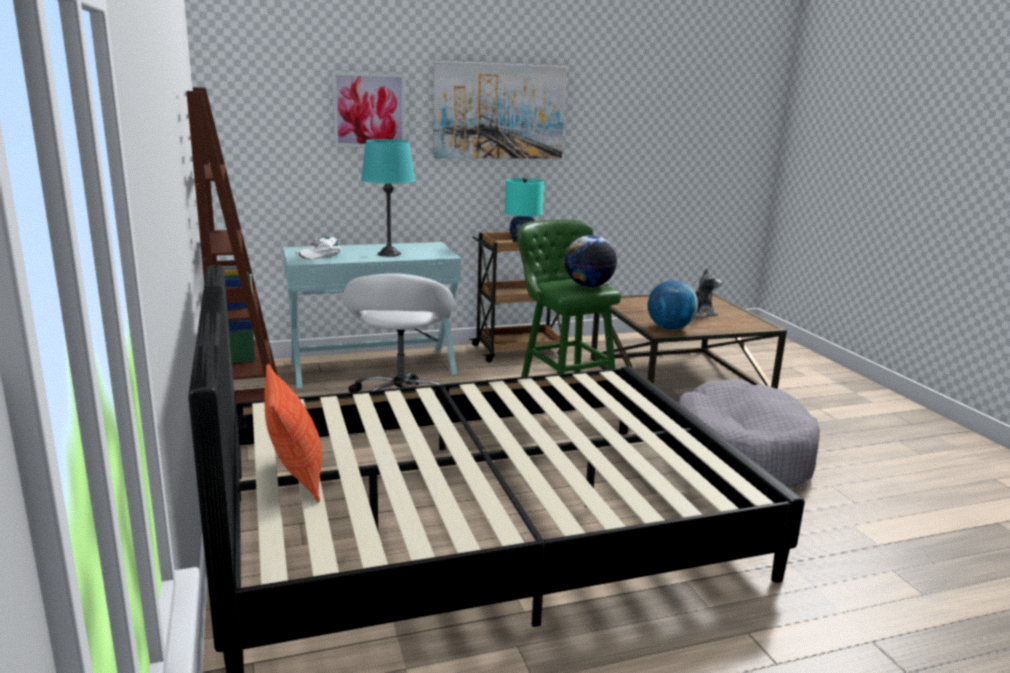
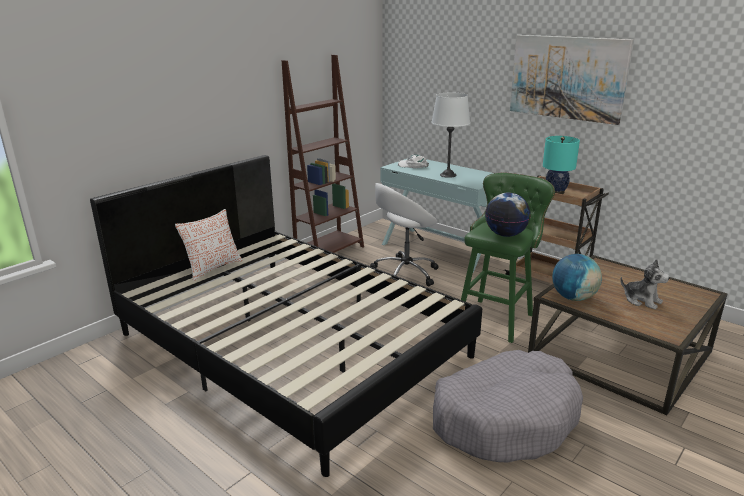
camera: 60 degrees right, 5 degrees up
orange pillow [264,364,322,503] -> white pillow [175,209,242,281]
picture [332,72,406,147] -> none
turquoise table lamp [361,139,415,257] -> white table lamp [431,93,470,178]

